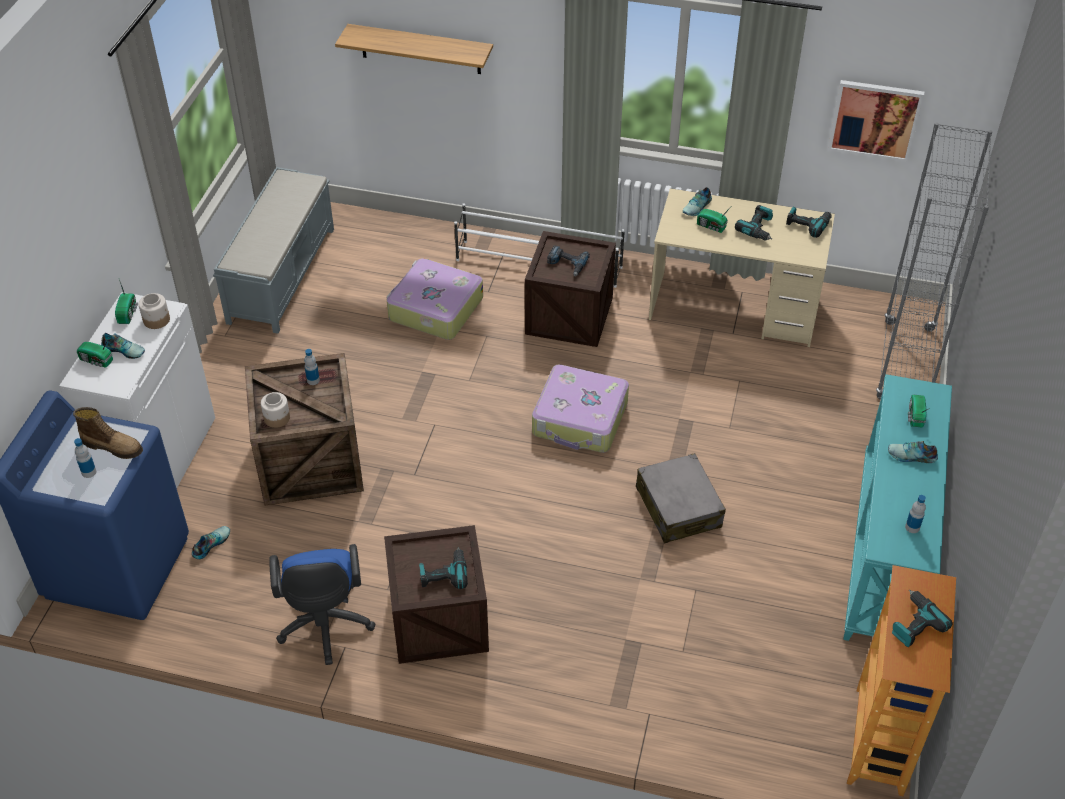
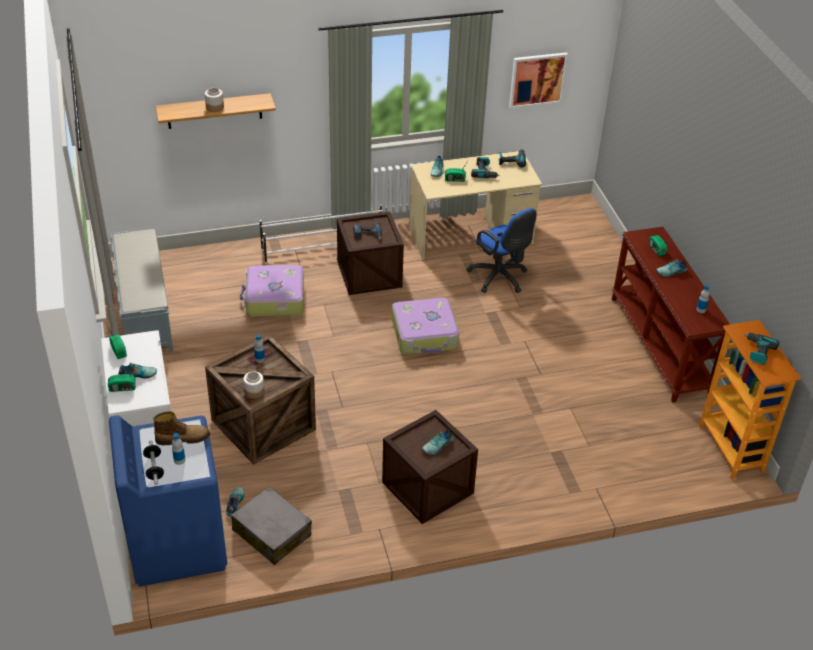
camera: 30 degrees left, 5 degrees down
jar [139,293,170,329] -> jar moved to [205,88,224,112]
blue office chair [269,544,375,665] -> blue office chair moved to [467,208,537,293]
power drill [419,547,468,589] -> shoe [422,430,453,454]
grey suitcase [636,453,726,543] -> grey suitcase moved to [231,487,312,565]
turquoise console table [843,374,952,641] -> brown console table [612,227,730,403]
grey bookcase [876,123,992,400] -> none
none -> dumbbell [143,440,164,485]

